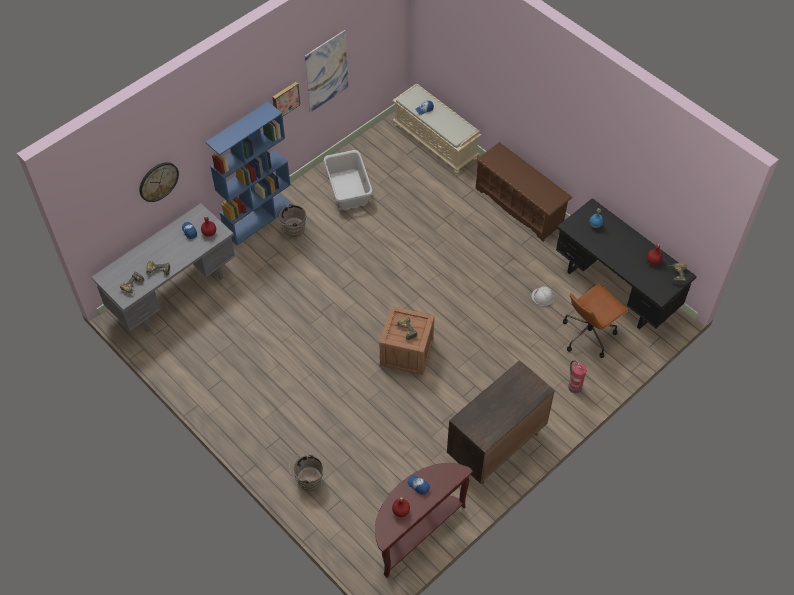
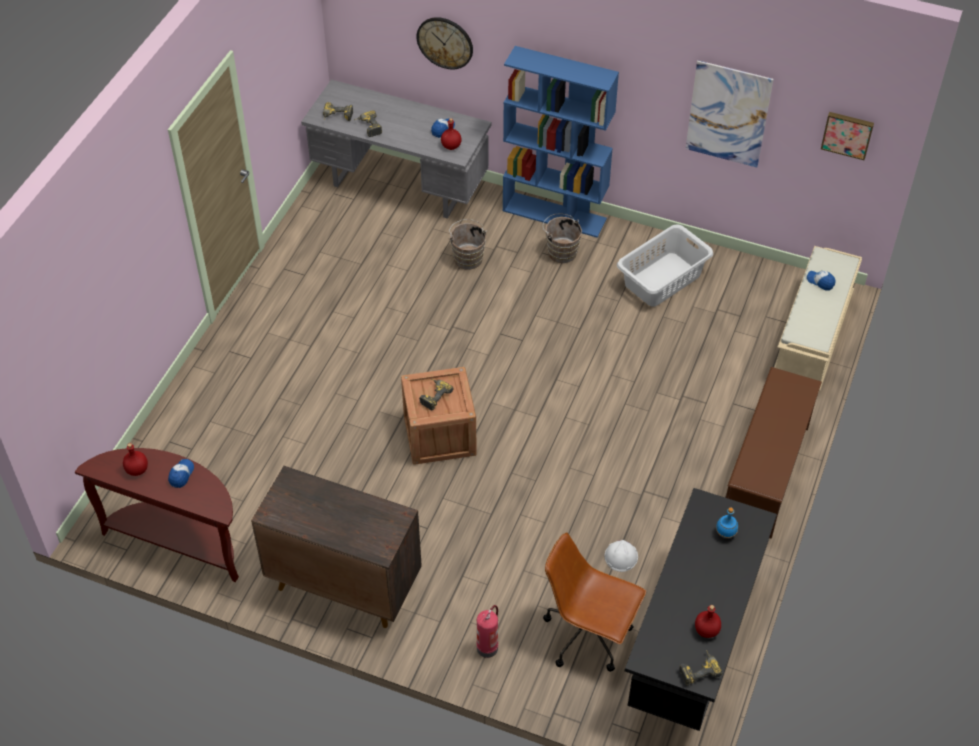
camera: 65 degrees right, 5 degrees down
picture [273,82,300,117] -> picture moved to [821,112,874,160]
brown bucket [289,453,324,491] -> brown bucket moved to [449,219,487,270]

